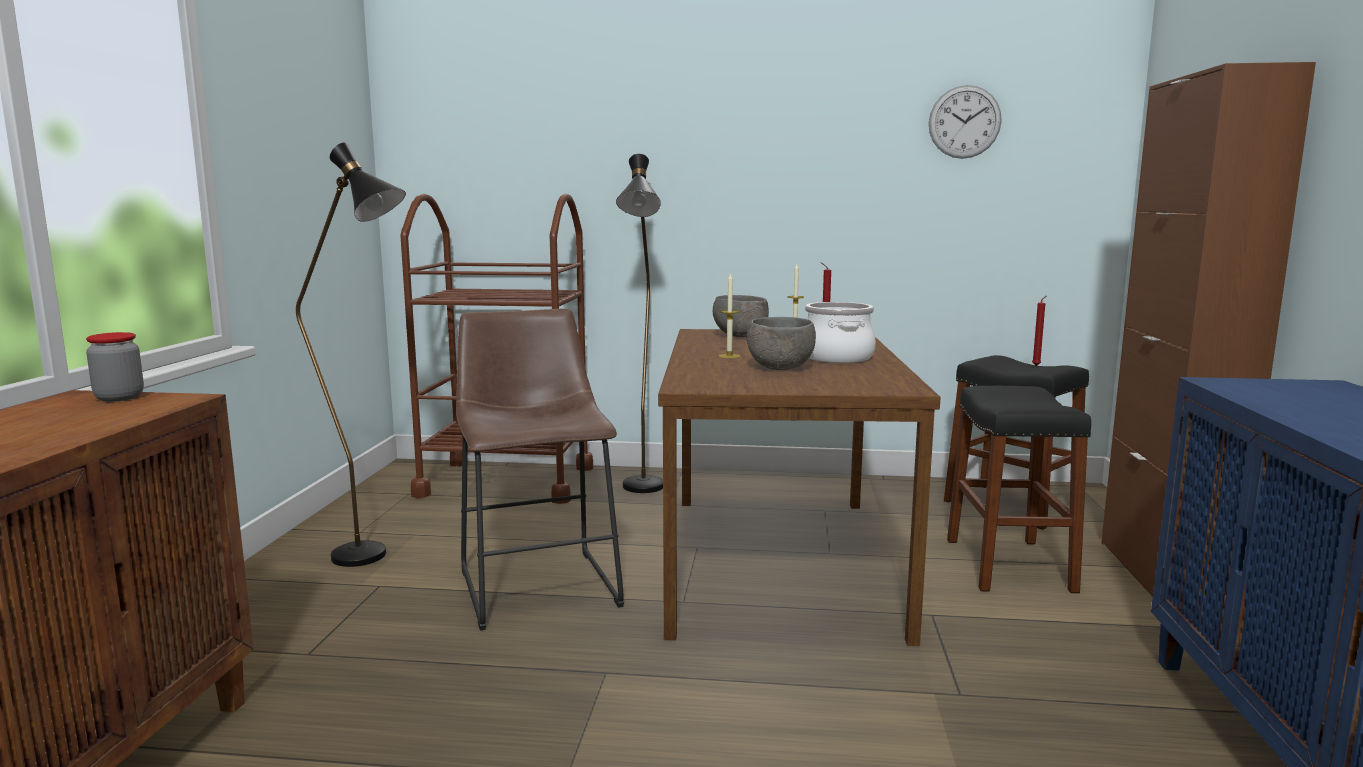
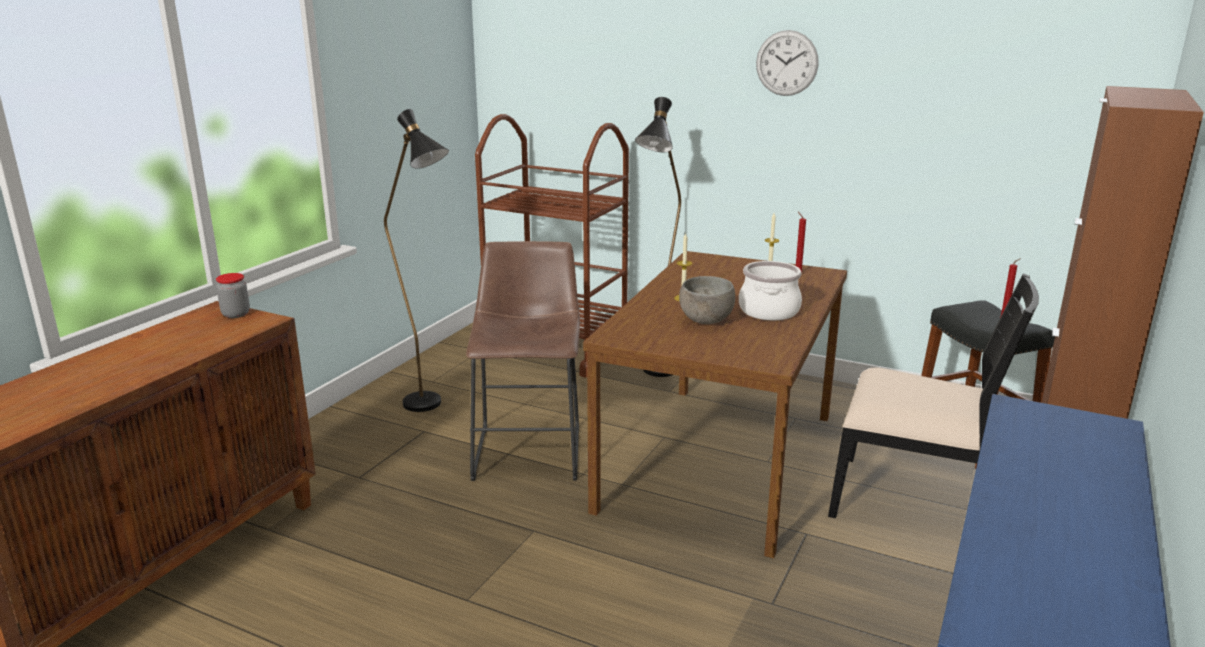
camera: 20 degrees right, 10 degrees up
grey bowl [713,295,769,337] -> none
wall clock [929,85,1002,159] -> wall clock moved to [756,30,819,96]
black stool [947,386,1091,593] -> black chair [828,273,1039,518]

